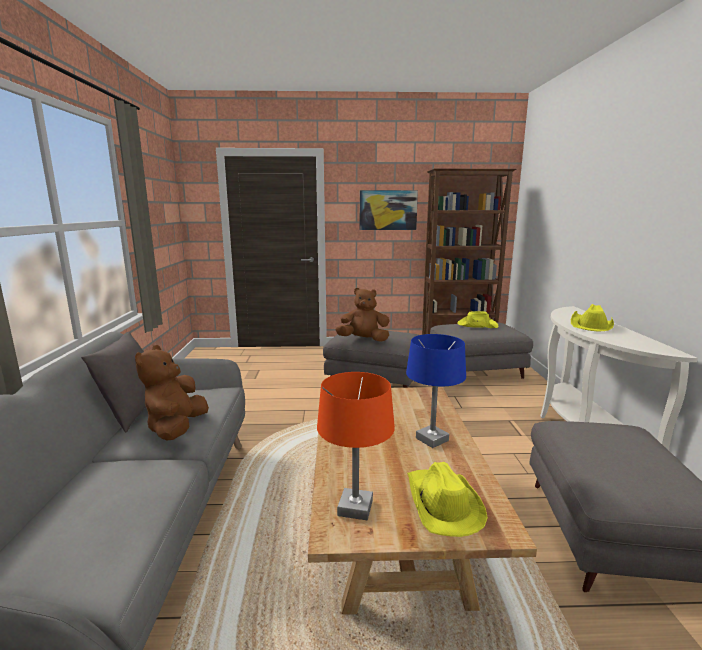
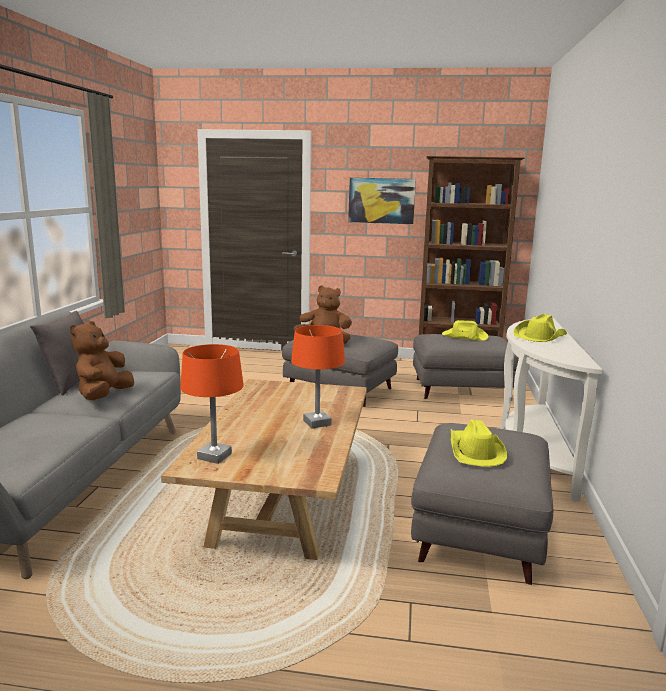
camera: 10 degrees right, 0 degrees up
blue table lamp [406,334,466,448] -> orange table lamp [291,325,345,429]
yellow hat [407,462,488,537] -> yellow hat moved to [451,419,507,467]

